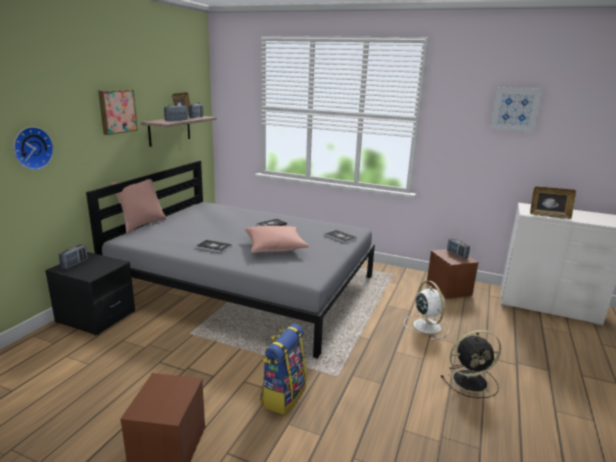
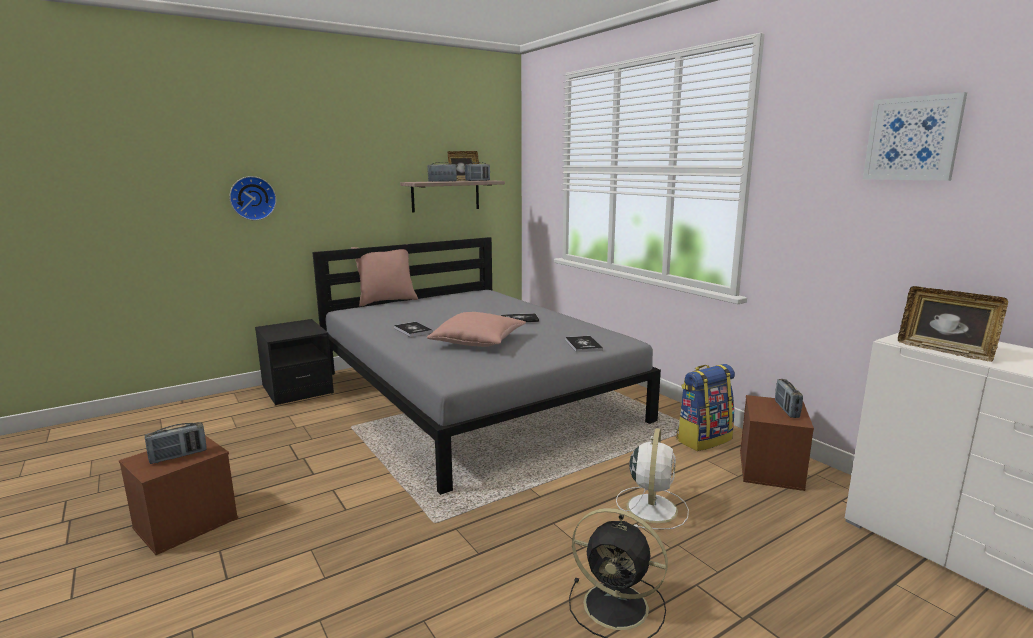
camera: 35 degrees right, 5 degrees down
radio [59,244,88,269] -> radio moved to [145,422,207,464]
picture [98,90,138,135] -> none
backpack [260,324,307,415] -> backpack moved to [676,364,735,451]

